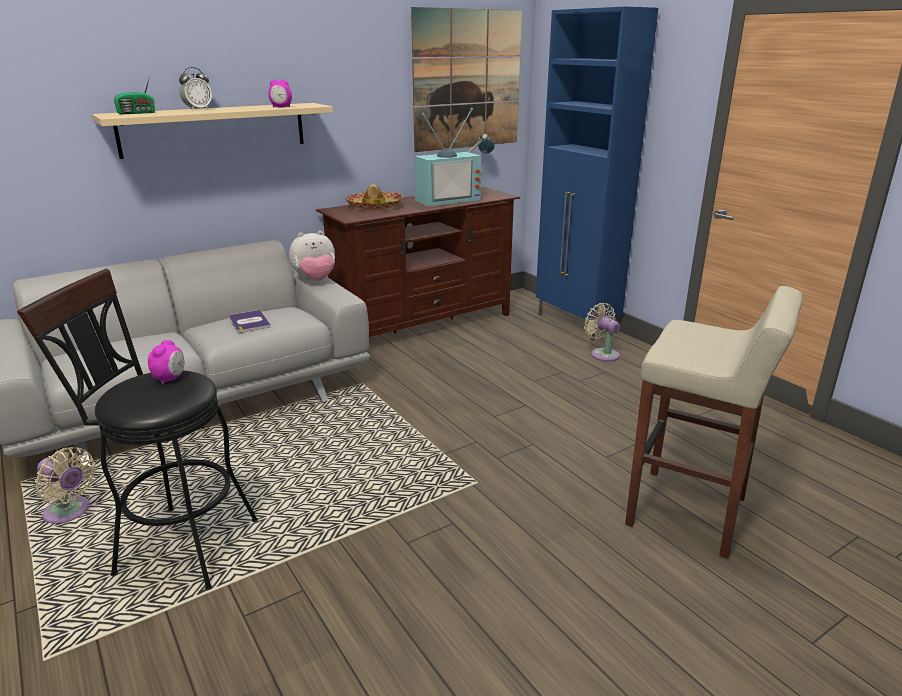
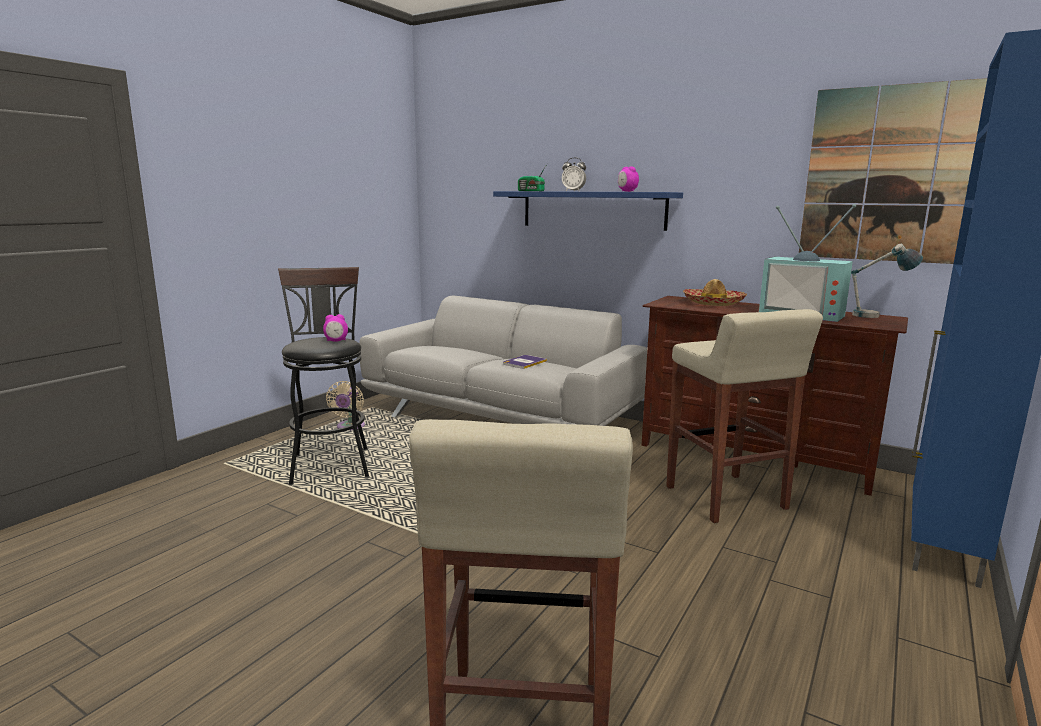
camera: 65 degrees right, 10 degrees down
beige shelf [92,103,333,159] -> blue shelf [493,191,683,231]
plush toy [289,231,335,281] -> none
beige fan [584,303,620,362] -> none
none -> beige stool [666,309,823,523]

